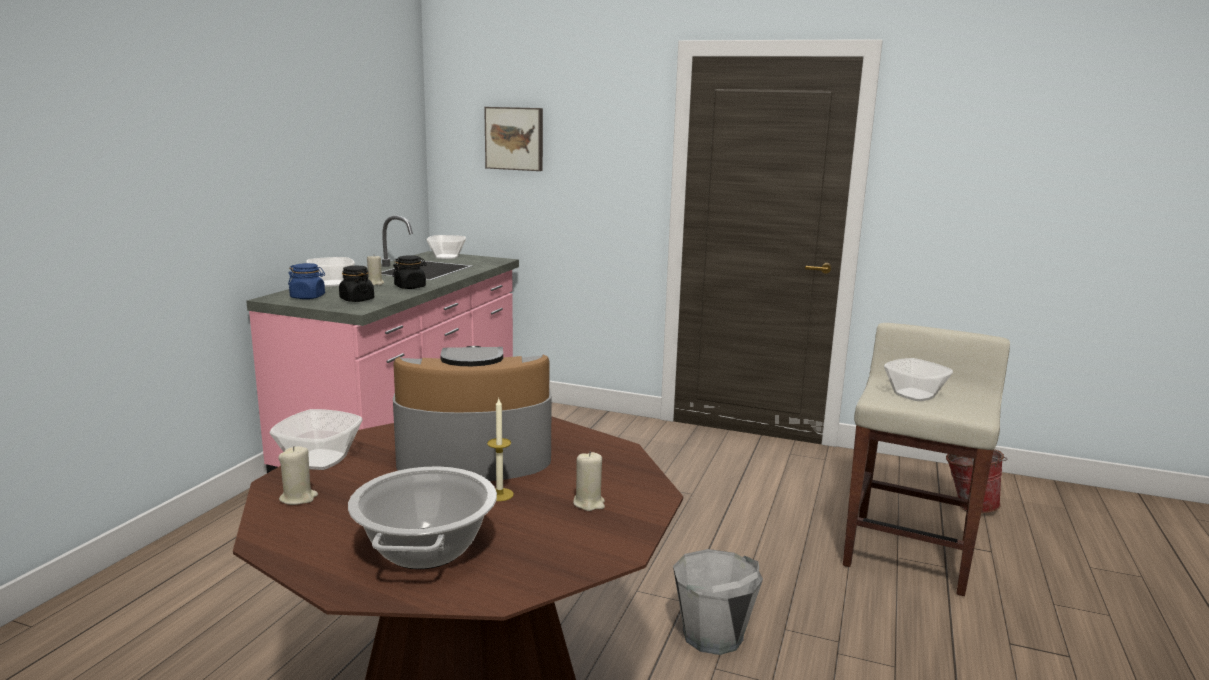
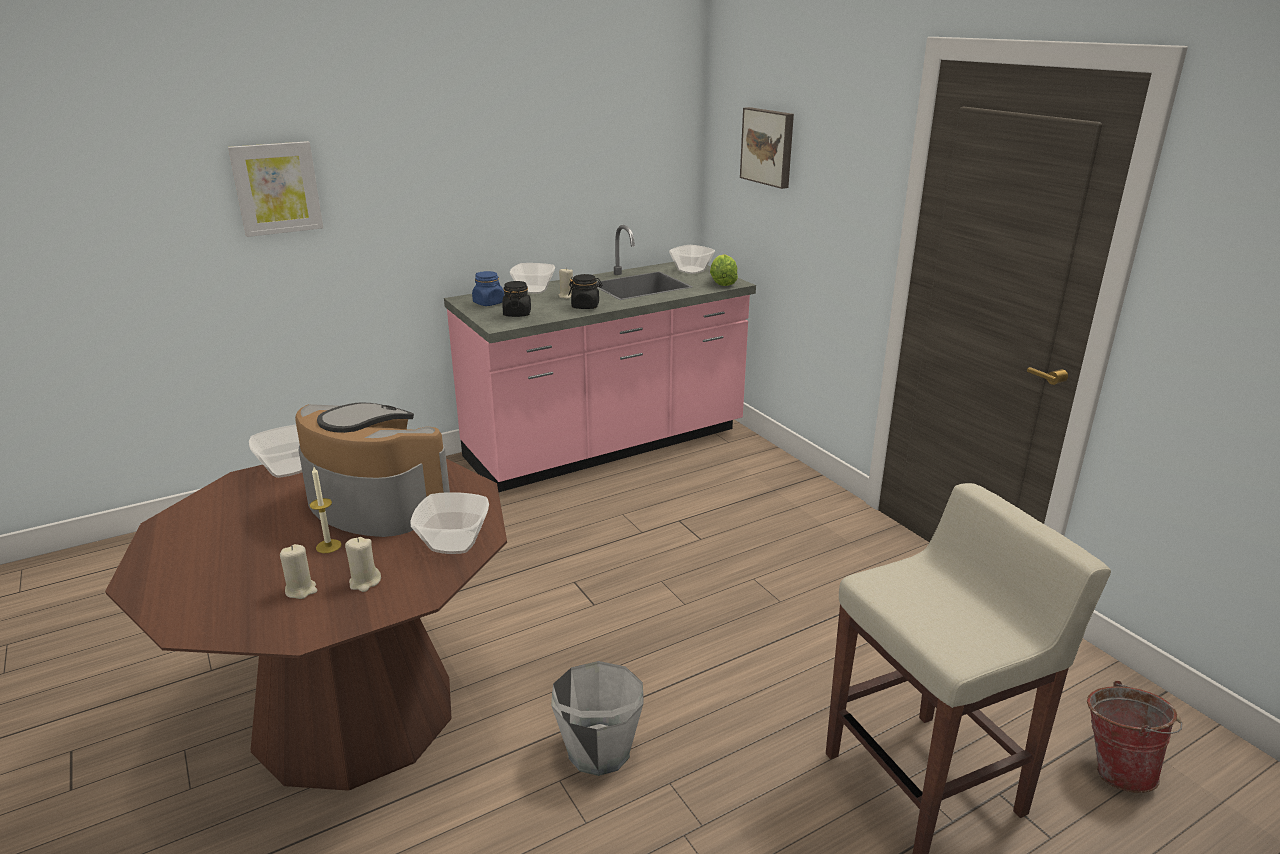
camera: 40 degrees right, 10 degrees up
beige candle [278,446,318,505] -> beige candle moved to [280,544,317,599]
cooking pot [348,467,497,569] -> none
bowl [884,358,953,401] -> bowl moved to [410,492,489,554]
none -> picture [228,141,323,237]
none -> lettuce [710,254,738,286]

